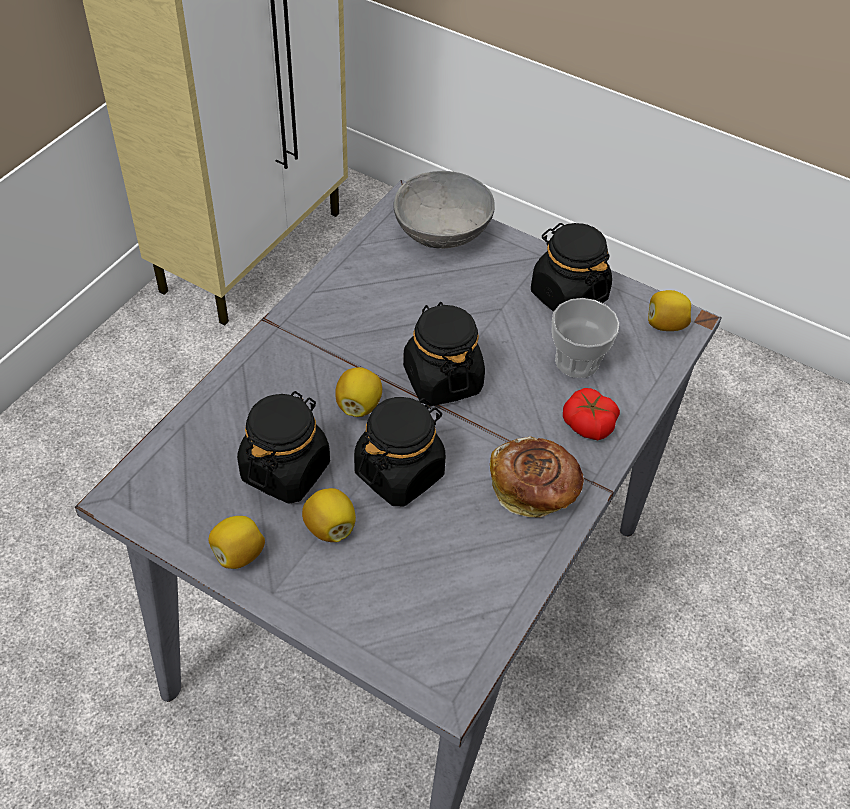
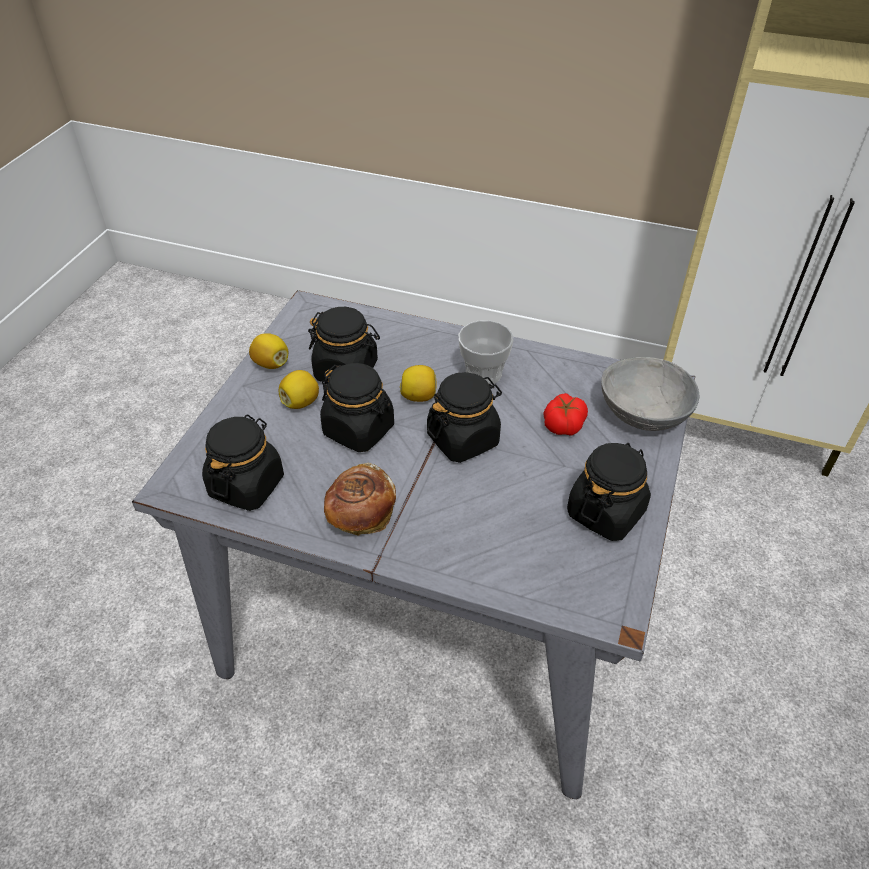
camera: 80 degrees right, 5 degrees down
cup [552,298,619,378] -> cup moved to [458,320,514,385]
tomato [563,388,620,441] -> tomato moved to [543,393,588,436]
lemon [648,290,691,331] -> none
none -> black jar [202,414,284,511]

